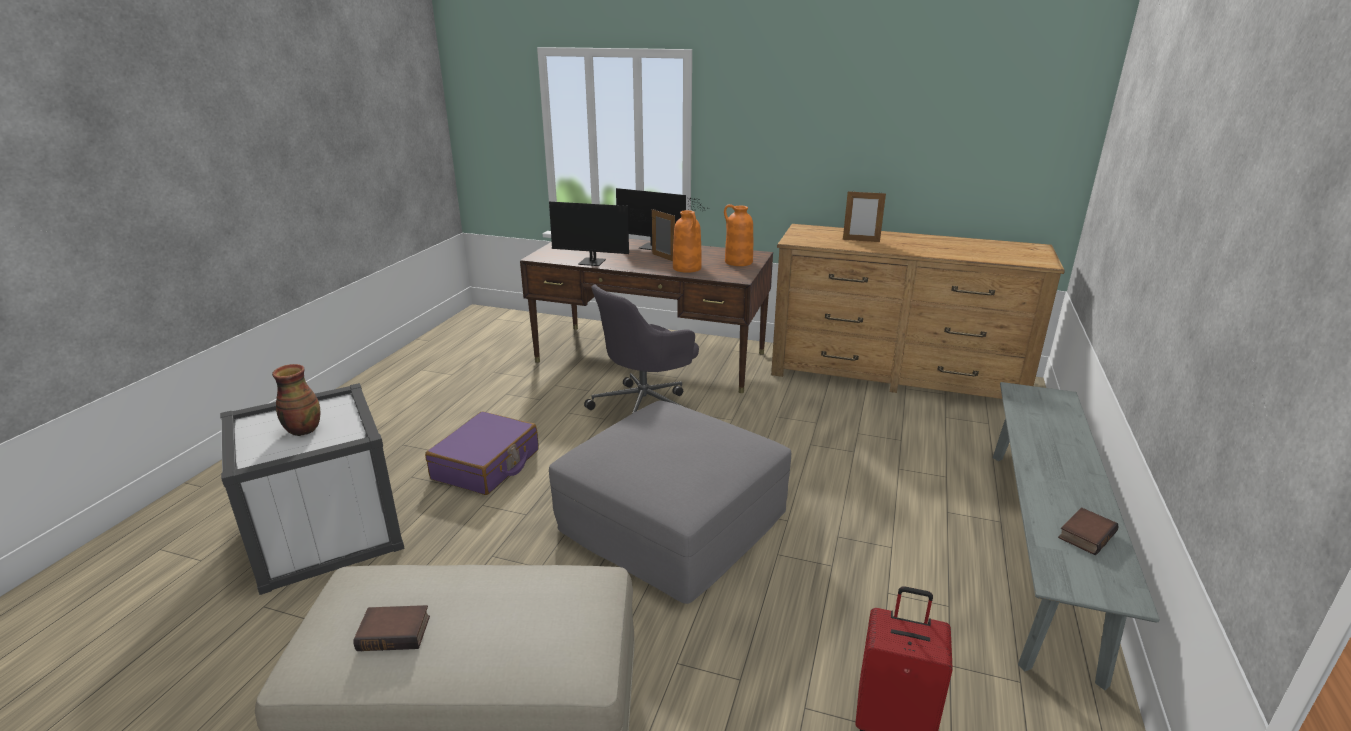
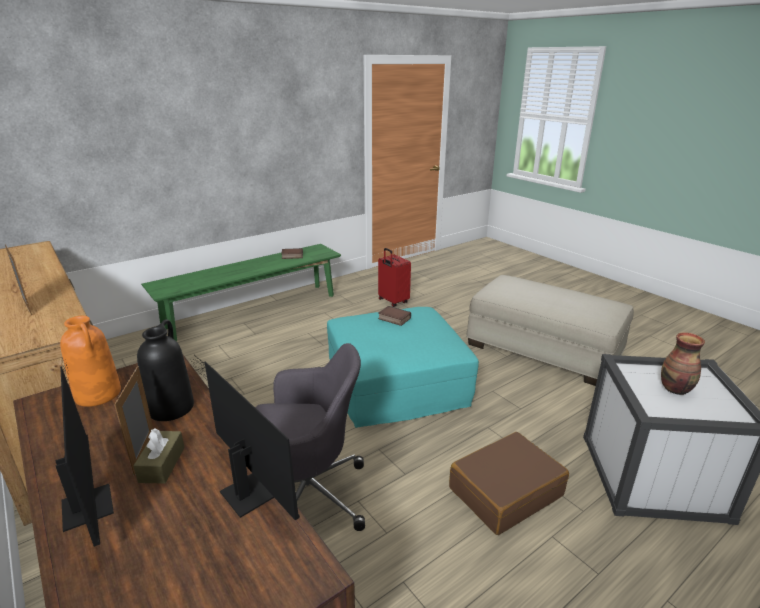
camera: 145 degrees left, 0 degrees up
book [353,605,430,651] -> book moved to [378,306,411,326]
purple suitcase [425,411,539,495] -> brown suitcase [449,432,569,535]
grey ottoman [549,401,791,604] -> turquoise ottoman [327,307,479,428]
orange vase [673,210,702,273] -> black vase [137,319,194,421]
grey bench [993,382,1160,690] -> green bench [141,244,341,341]
none -> brown tissue box [133,428,185,484]

